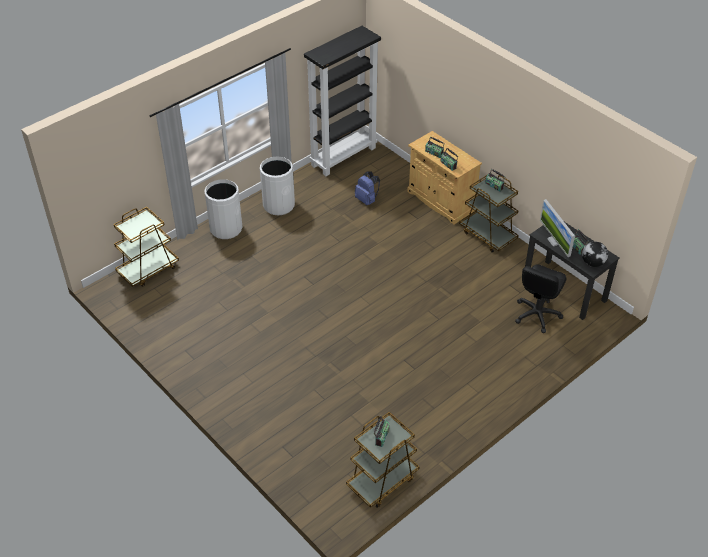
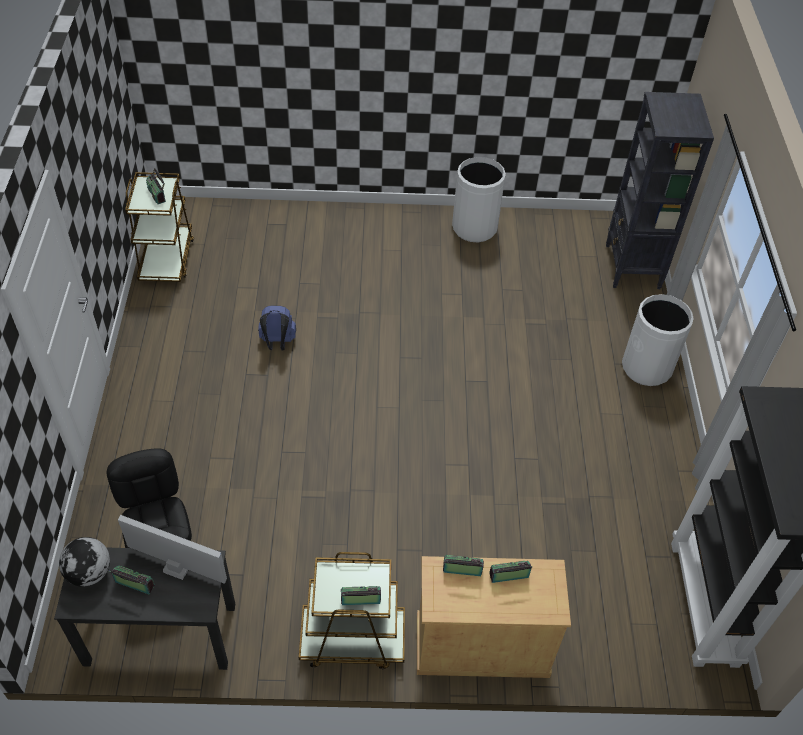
camera: 130 degrees right, 5 degrees up
brown cart [114,207,179,287] -> black bookcase [606,92,714,289]
white trash can [260,156,295,215] -> white trash can moved to [452,157,506,242]
blue backpack [355,171,380,205] -> blue backpack moved to [258,306,296,350]

